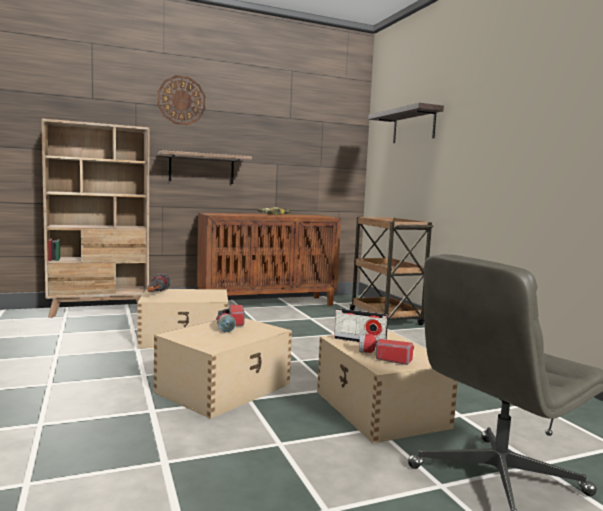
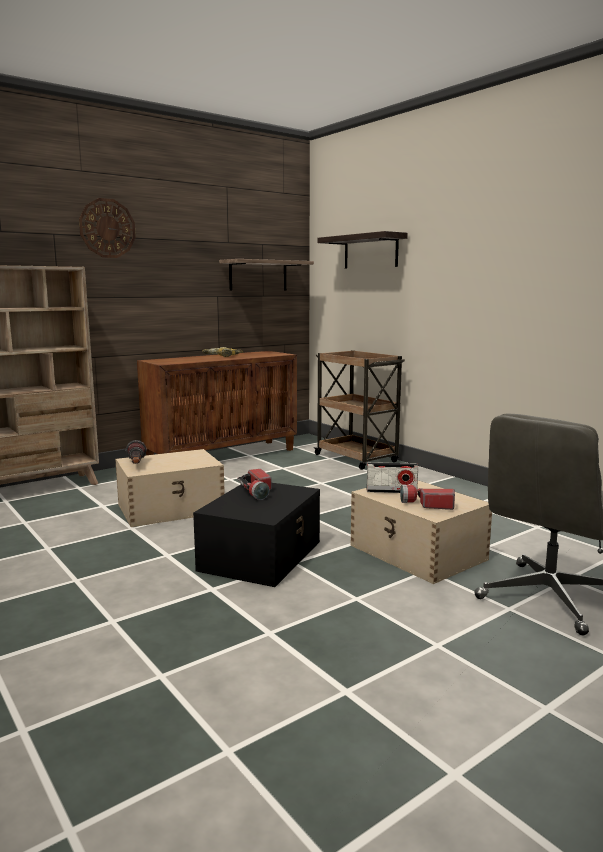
camera: 15 degrees left, 5 degrees up
beige storage box [154,318,292,419] -> black storage box [193,483,320,587]
shelf [158,150,252,184] -> shelf moved to [219,259,314,291]

